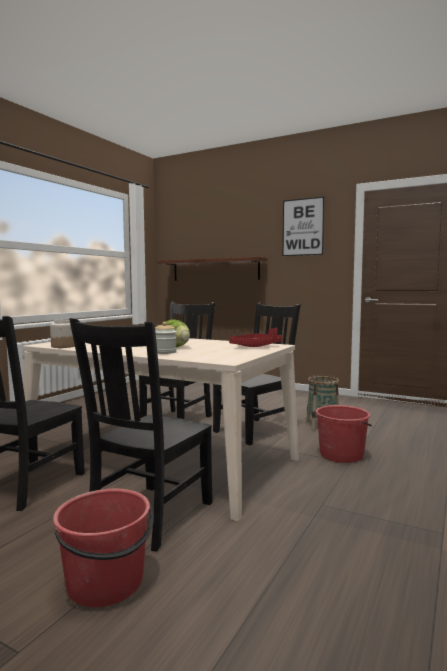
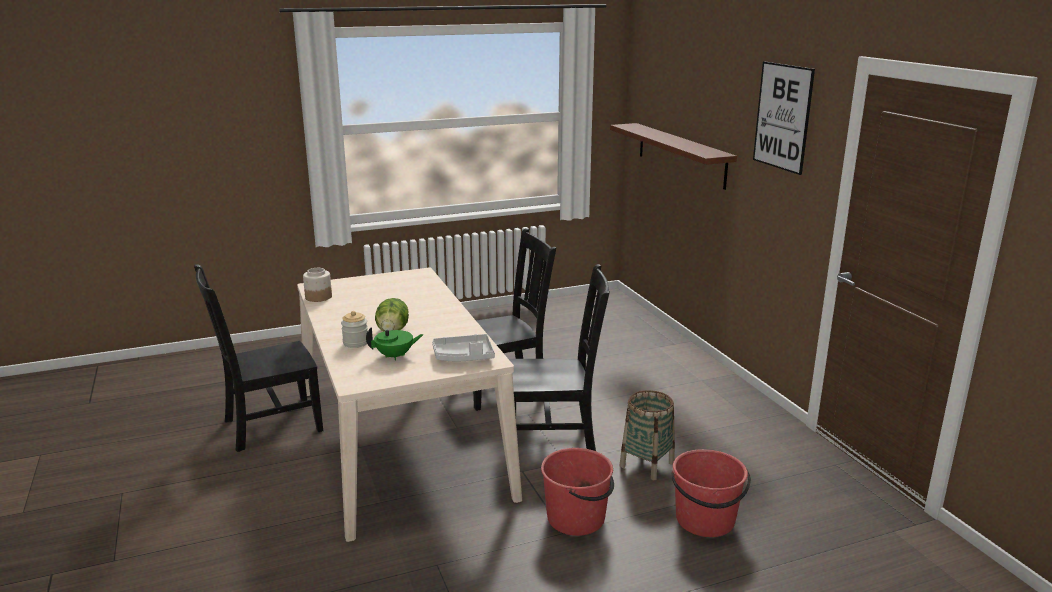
camera: 40 degrees right, 15 degrees up
red bucket [53,489,154,607] -> red bucket moved to [671,449,751,537]
black chair [69,318,213,552] -> none
red tray [229,328,282,347] -> grey tray [432,334,495,361]
none -> green teapot [366,327,424,361]

